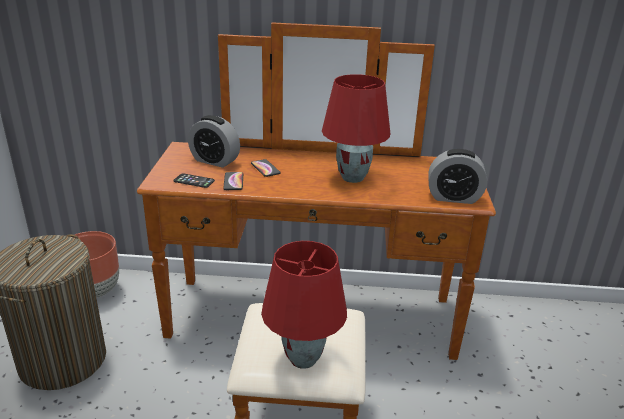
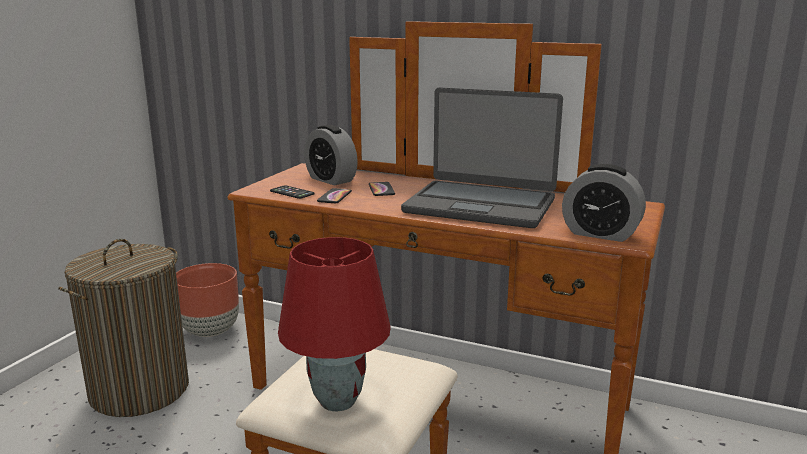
camera: 20 degrees right, 10 degrees down
red table lamp [322,74,390,183] -> laptop [401,87,563,228]

